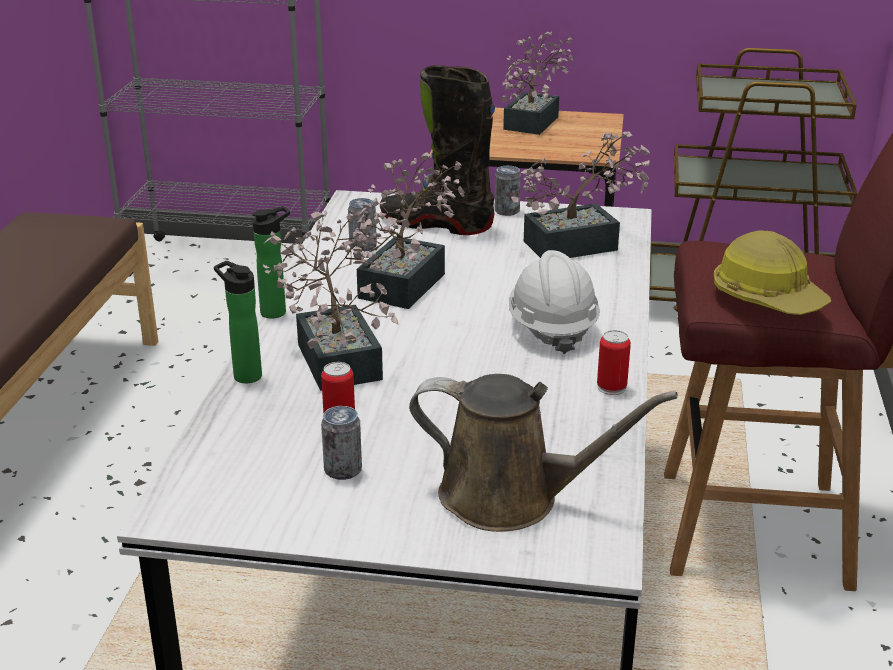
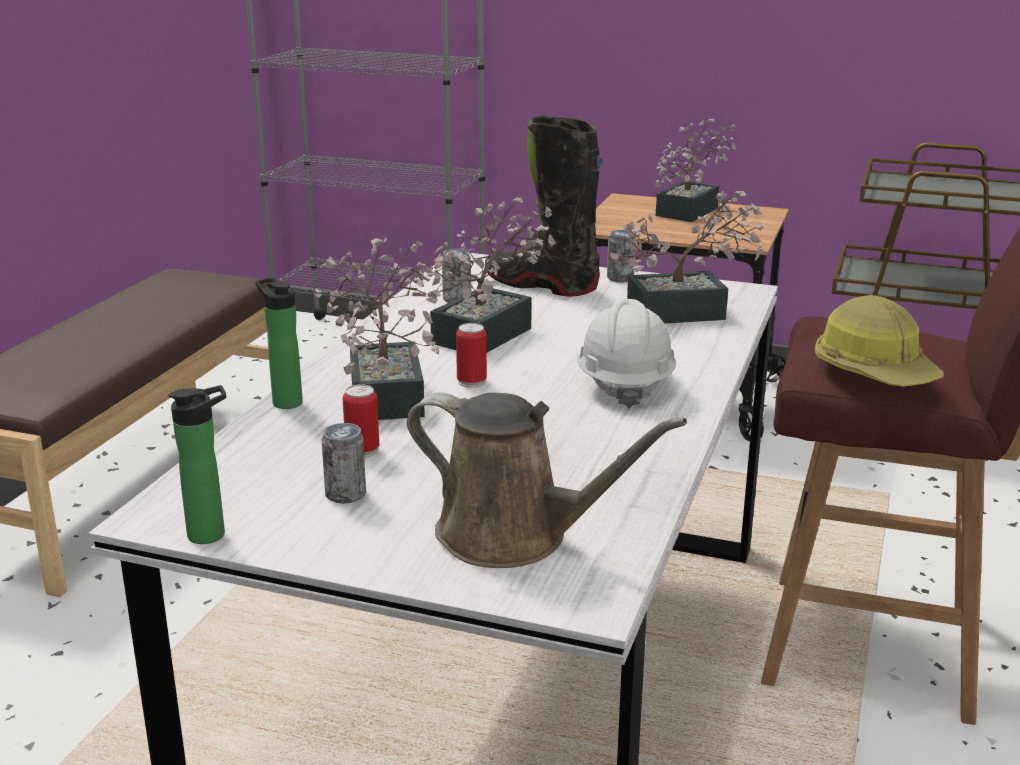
camera: 10 degrees right, 5 degrees down
bottle [252,206,290,319] -> bottle moved to [168,385,226,544]
can [597,330,631,395] -> can moved to [456,323,487,388]

